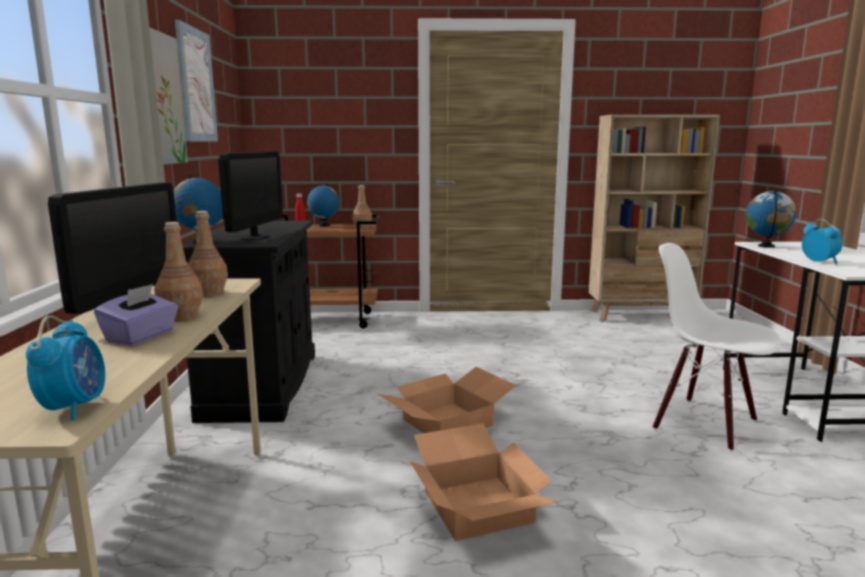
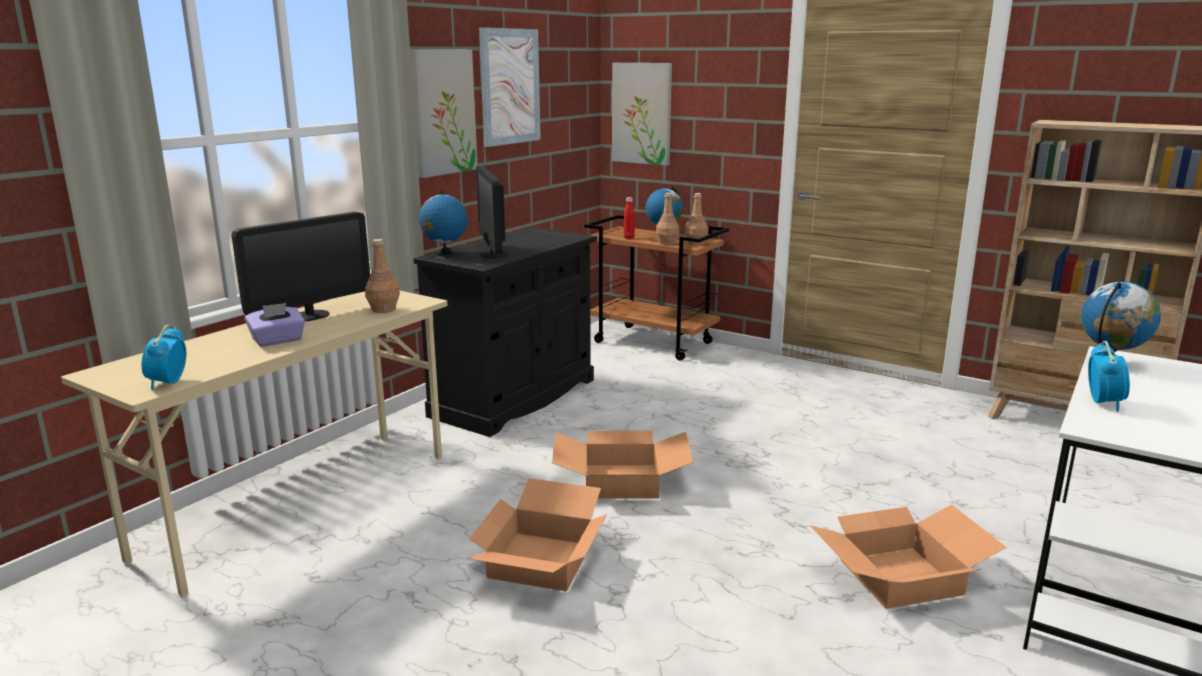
camera: 35 degrees right, 5 degrees up
alarm clock [26,316,105,421] -> alarm clock turned 150 degrees clockwise [142,325,186,390]
brown bottle [154,222,203,321] -> brown bottle moved to [656,193,679,245]
monitor [218,152,283,240] -> monitor turned 120 degrees clockwise [476,166,508,258]
white chair [653,243,781,451] -> cardboard box [810,504,1007,609]
none -> picture [612,63,672,166]

